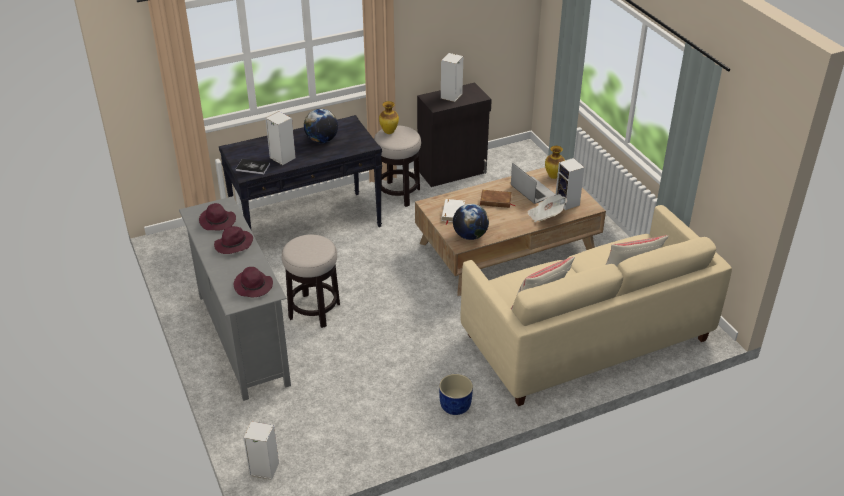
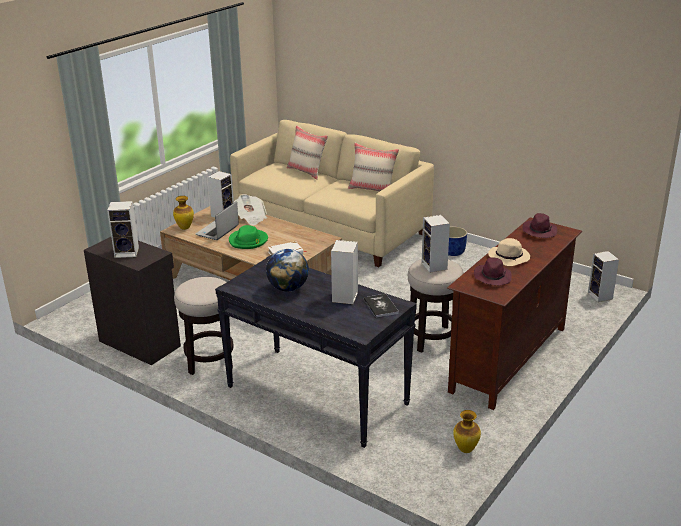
camera: 120 degrees left, 10 degrees down
grey tv stand [179,196,291,401] -> brown tv stand [447,217,582,410]
purple hat [214,226,253,254] -> beige hat [488,238,530,266]
vase [379,101,399,134] -> vase moved to [453,410,481,453]
globe [453,204,489,240] -> none
brown book [480,190,516,208] -> green hat [229,225,268,249]
none -> speaker [422,215,450,273]

